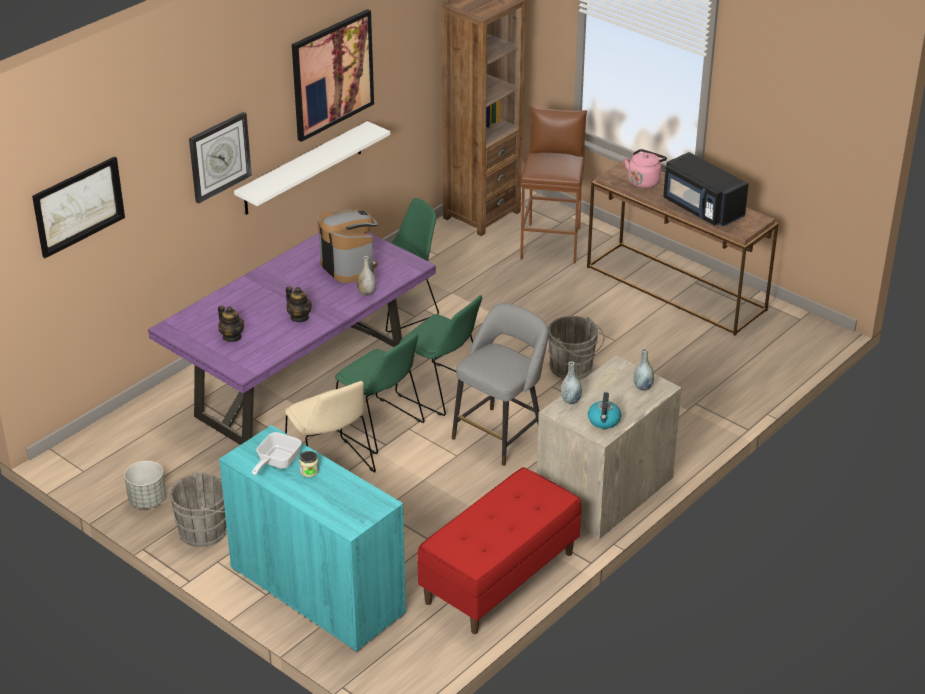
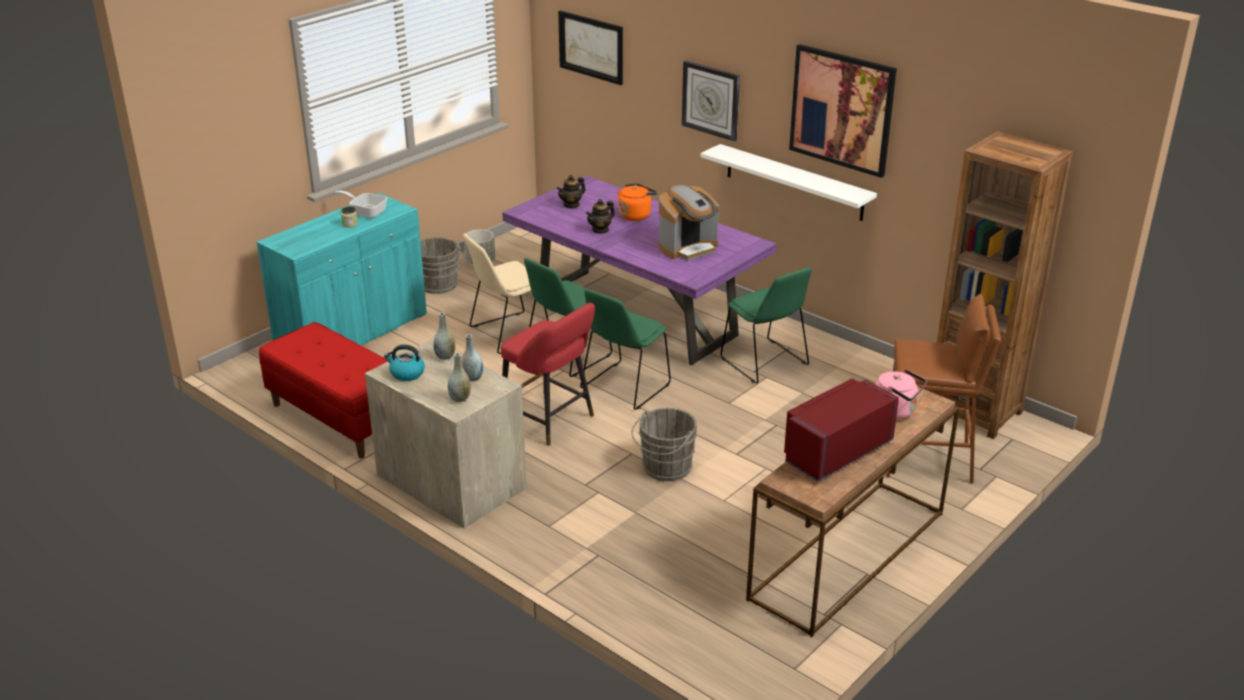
camera: 90 degrees right, 5 degrees down
grey vase [357,256,376,296] -> grey vase moved to [461,334,483,381]
grey stool [452,303,549,466] -> red stool [501,303,595,446]
black microwave [663,152,749,226] -> red microwave [784,378,899,482]
none -> orange kettle [617,183,657,221]

